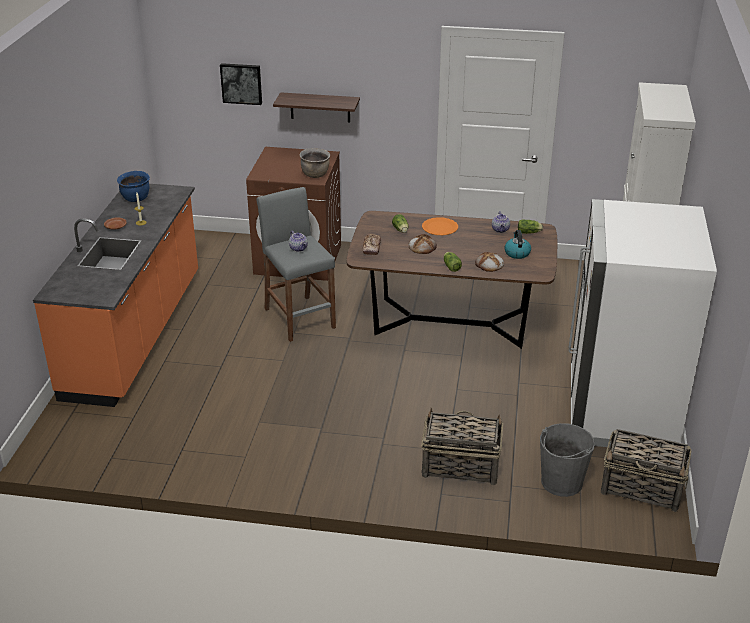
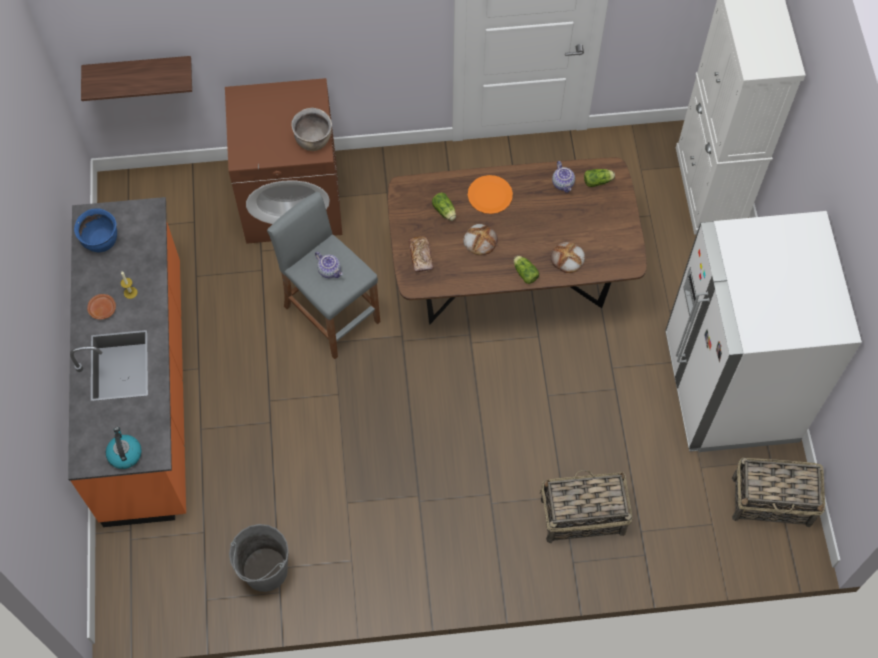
camera: 15 degrees left, 30 degrees up
picture [220,63,262,105] -> none
shelf [273,92,360,122] -> shelf moved to [81,56,192,101]
kettle [505,230,531,259] -> kettle moved to [106,427,142,469]
grey bucket [540,423,595,497] -> grey bucket moved to [229,524,289,592]

